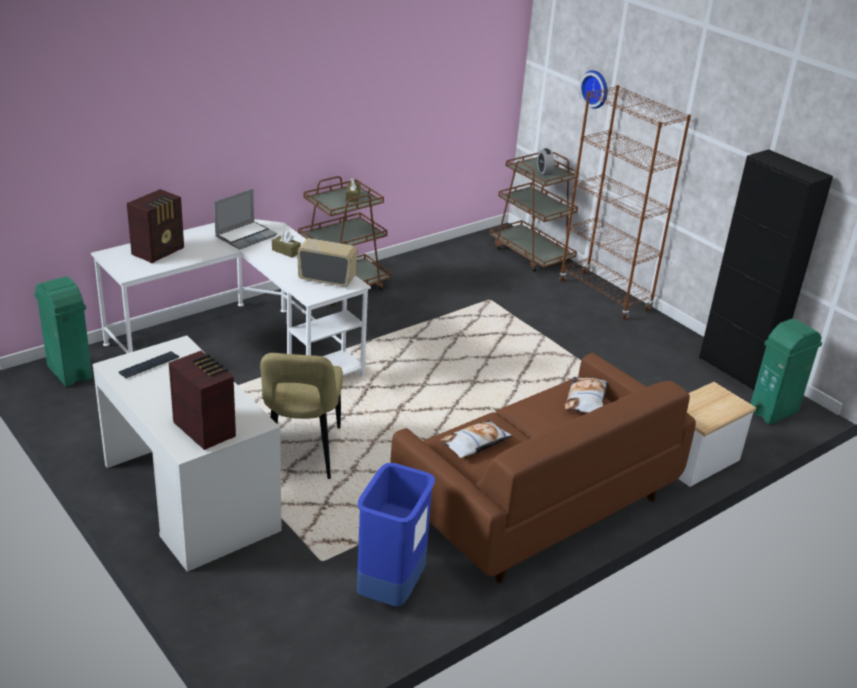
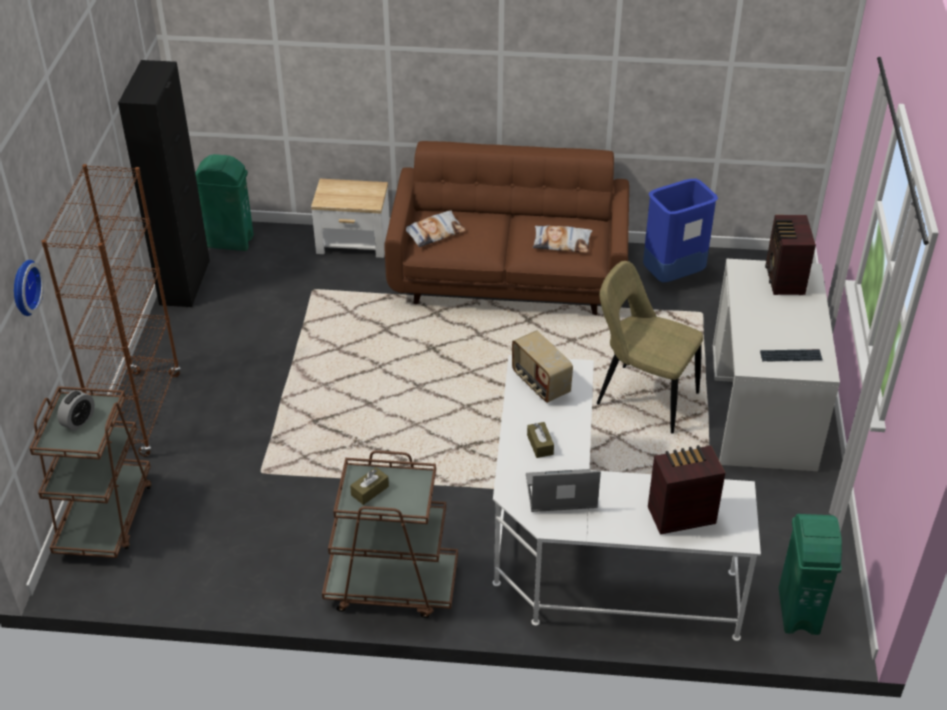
camera: 135 degrees left, 10 degrees up
beige chair [260,353,343,479] -> beige chair turned 105 degrees counterclockwise [597,261,703,434]

